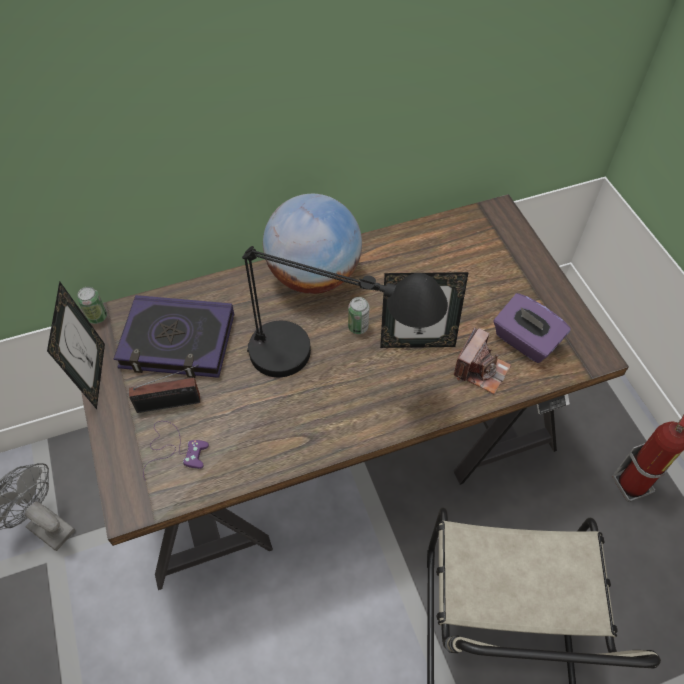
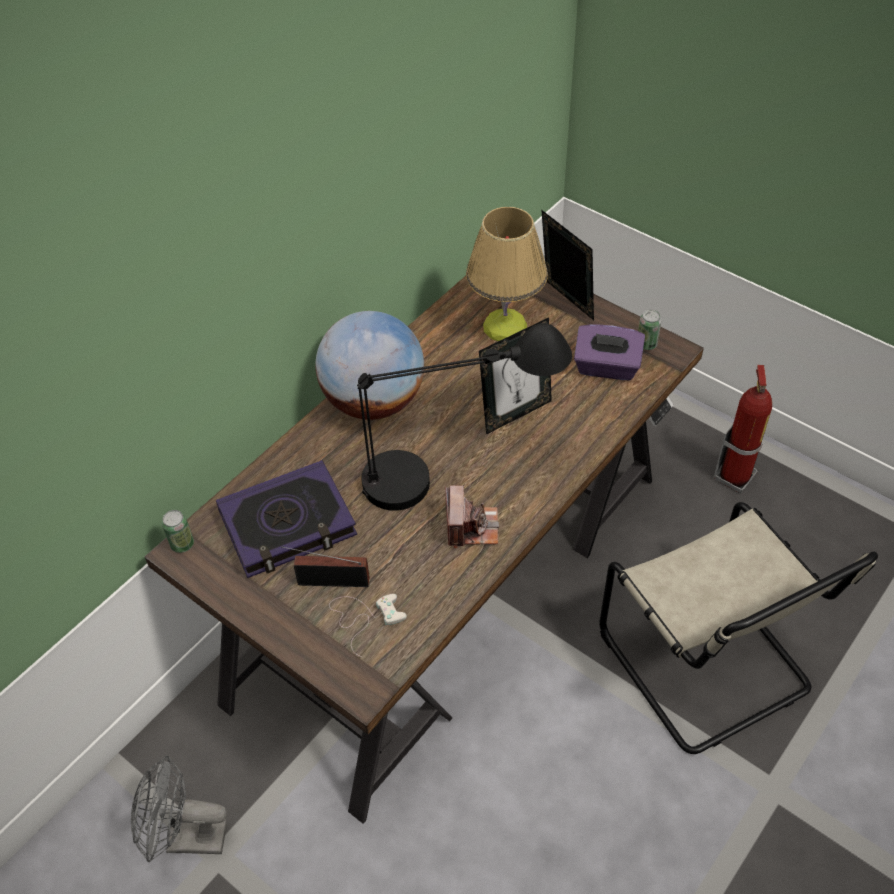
camera: 30 degrees left, 5 degrees down
picture frame [47,281,105,409] -> picture frame moved to [542,210,594,320]
radio [129,365,200,413] -> radio turned 135 degrees counterclockwise [281,546,370,587]
purple game controller [143,421,209,481] -> white game controller [329,594,407,657]
can [348,297,369,334] -> can moved to [638,310,662,350]
camera [453,327,511,394] -> camera moved to [445,486,499,548]
none -> table lamp [466,207,548,341]

